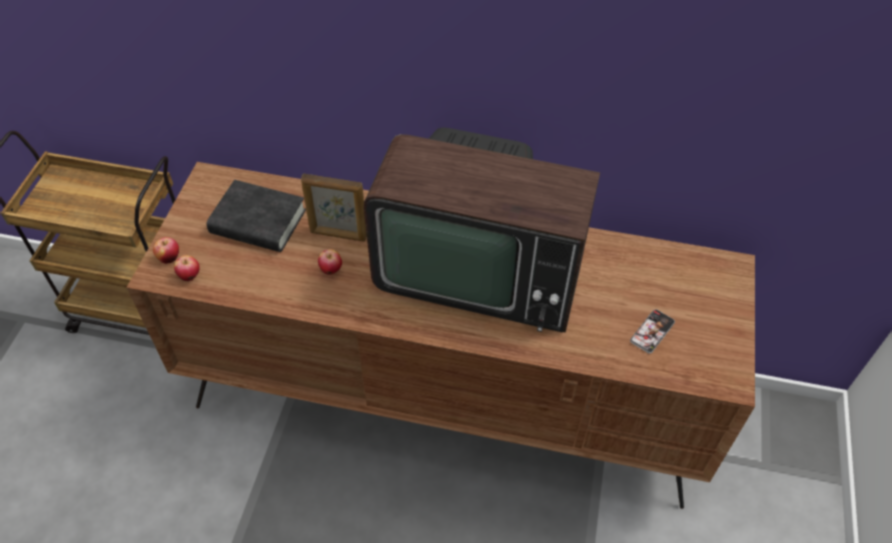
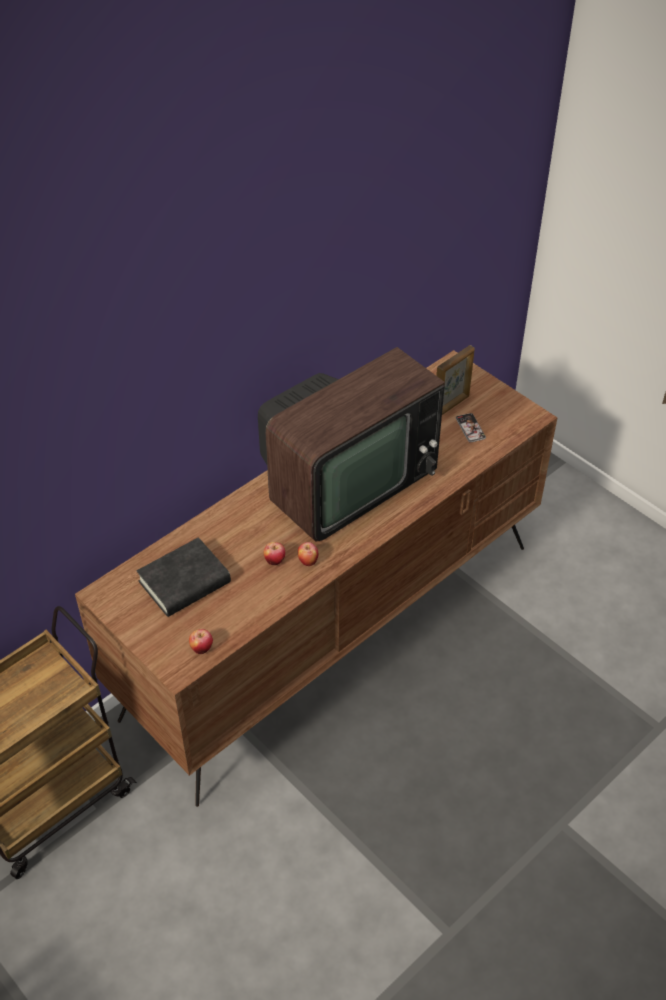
camera: 55 degrees left, 5 degrees down
apple [153,237,179,264] -> apple moved to [298,542,318,566]
picture frame [301,173,367,242] -> picture frame moved to [436,345,475,415]

